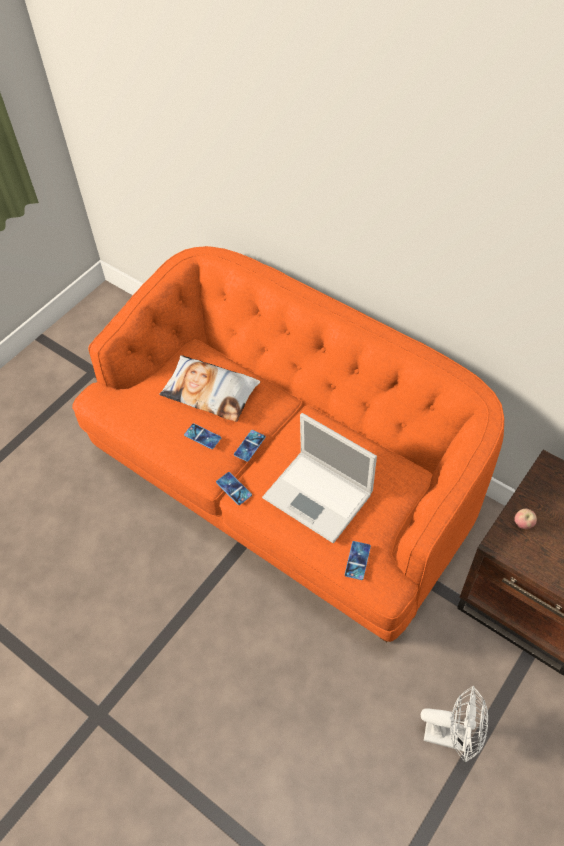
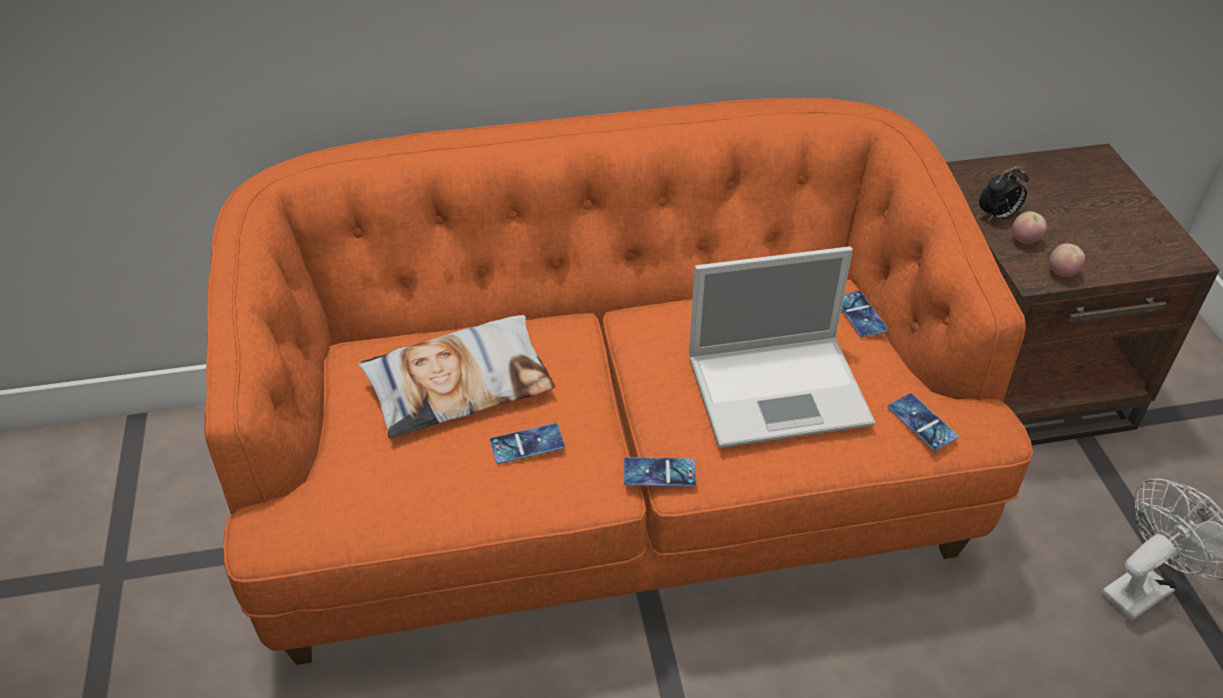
camera: 50 degrees left, 10 degrees down
phone [234,430,266,462] -> phone moved to [841,291,888,337]
none -> alarm clock [979,166,1029,222]
none -> apple [1049,243,1085,277]

